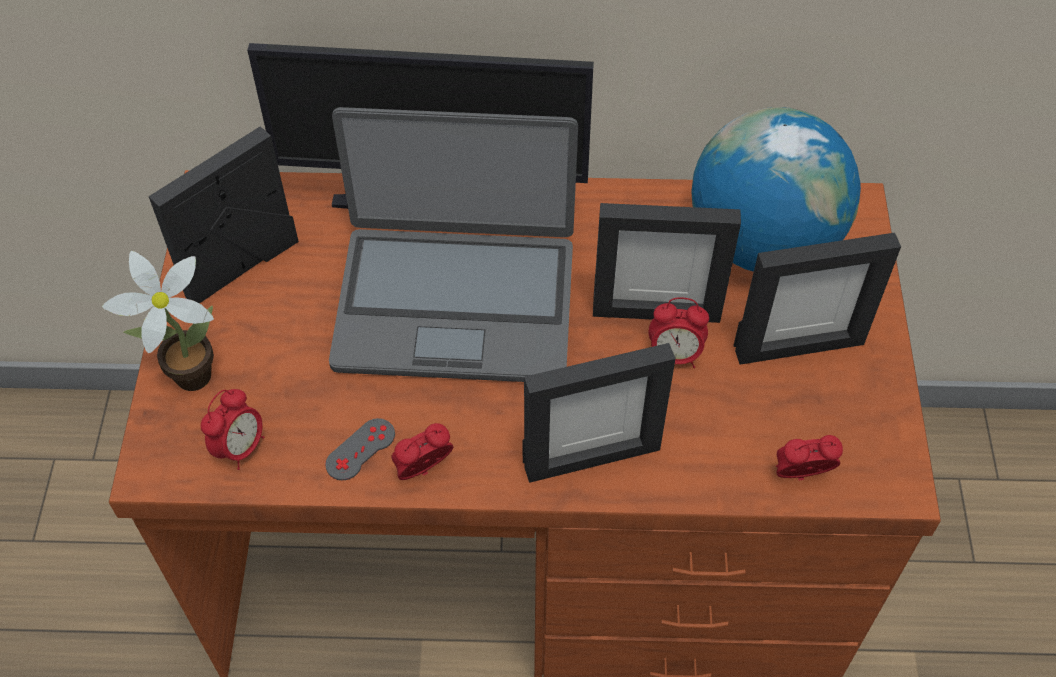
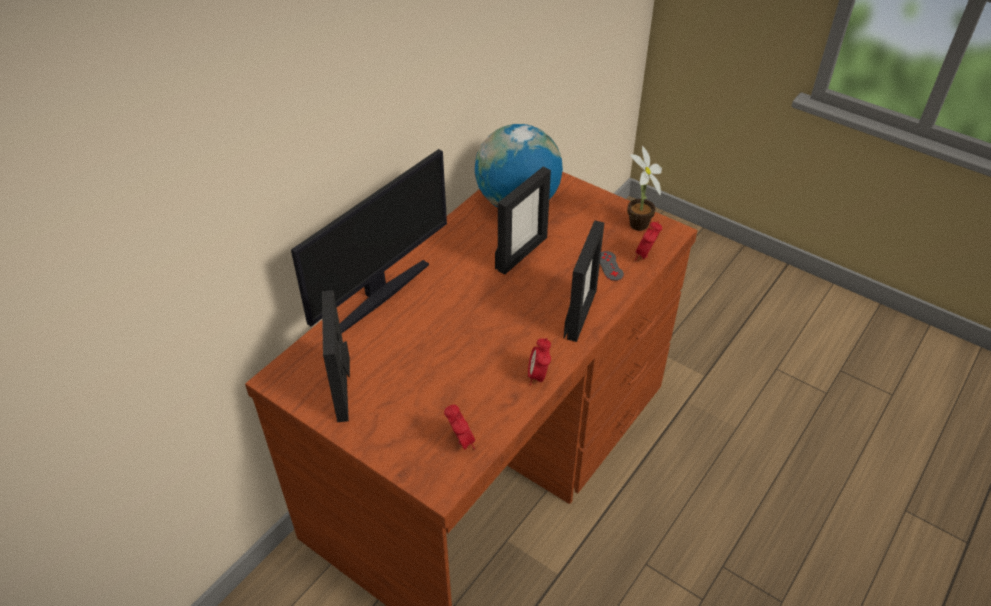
camera: 55 degrees left, 10 degrees down
potted plant [102,251,214,391] -> potted plant moved to [627,145,662,231]
grey game controller [325,418,395,481] -> grey game controller moved to [600,251,624,281]
laptop [329,107,578,382] -> none
alarm clock [649,297,709,368] -> none
picture frame [733,233,901,365] -> none

